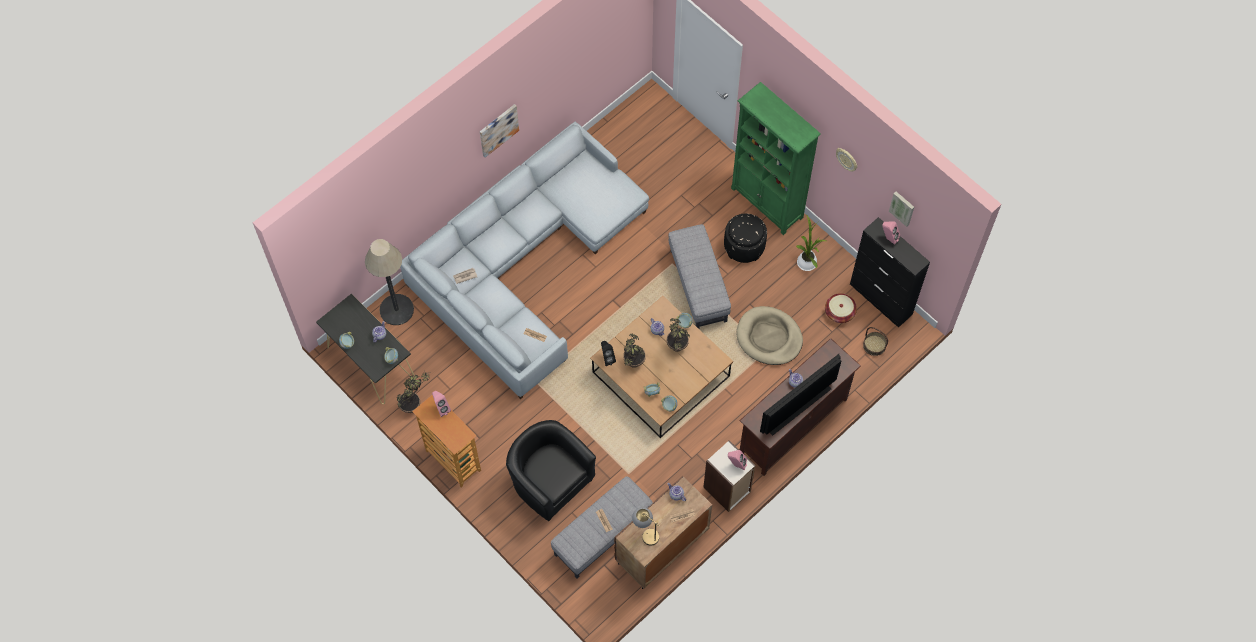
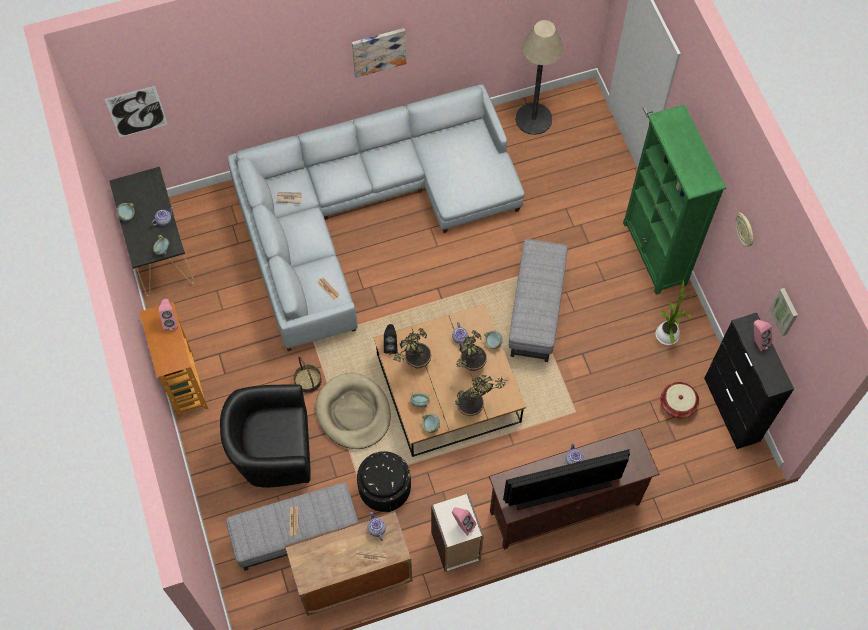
camera: 25 degrees right, 0 degrees up
floor lamp [365,239,414,325] -> floor lamp moved to [515,20,563,135]
potted plant [397,372,431,413] -> potted plant moved to [455,375,507,416]
black armchair [506,420,596,521] -> black armchair turned 75 degrees counterclockwise [220,385,311,488]
table lamp [632,507,660,546] -> none
black ottoman [724,214,767,263] -> black ottoman moved to [357,451,411,512]
beige dog bed [736,306,803,365] -> beige dog bed moved to [316,373,391,449]
basket [863,327,888,356] -> basket moved to [294,357,322,393]
none -> picture [105,86,168,138]

